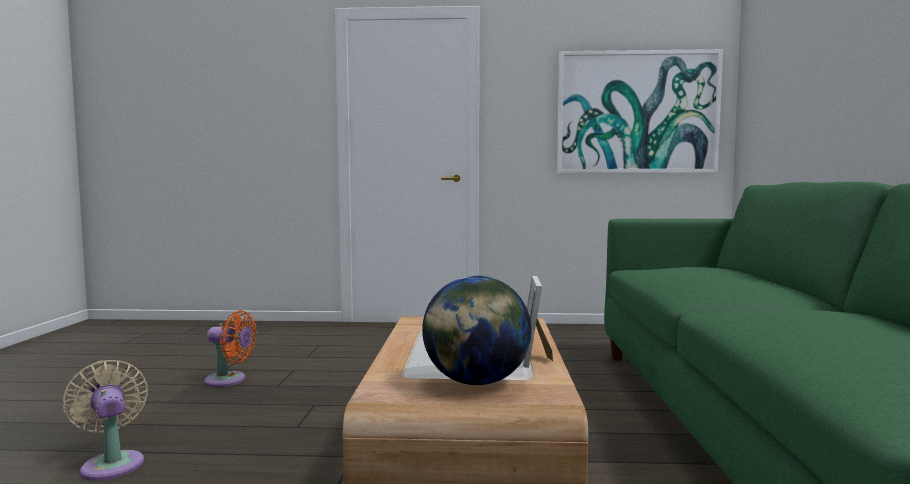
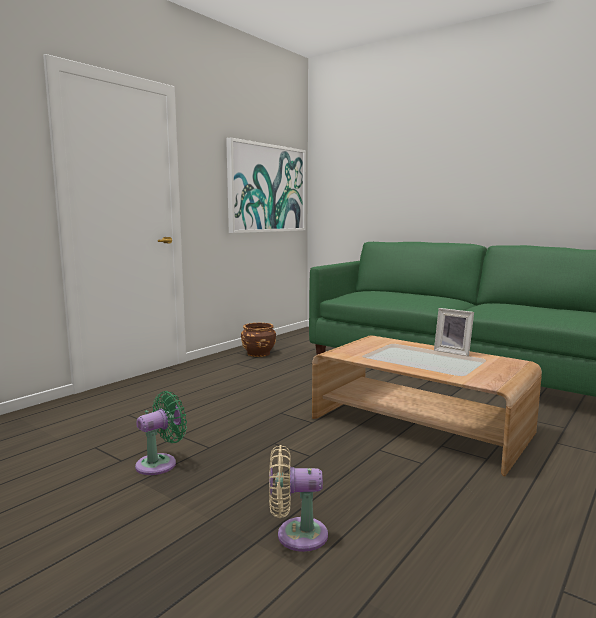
camera: 55 degrees left, 5 degrees up
orange fan [204,310,257,387] -> green fan [135,391,187,475]
globe [422,276,532,385] -> none
none -> brown planter [241,323,276,357]

